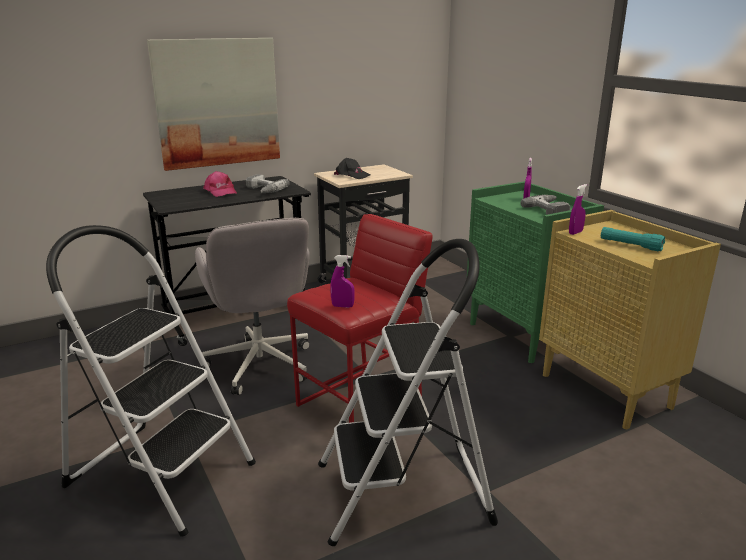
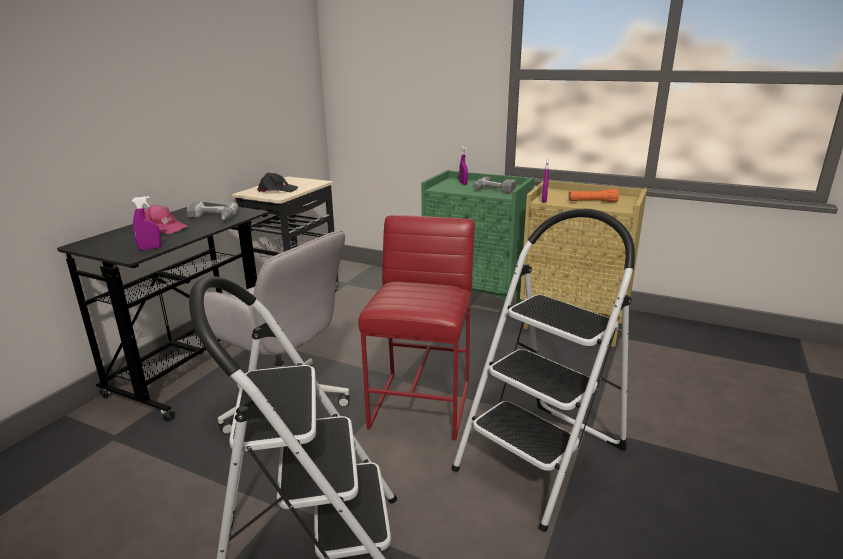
camera: 35 degrees left, 0 degrees up
picture [147,38,280,171] -> none
purple spray bottle [330,255,355,308] -> purple spray bottle moved to [132,196,161,250]
turquoise flashlight [601,227,666,251] -> orange flashlight [568,189,619,202]

